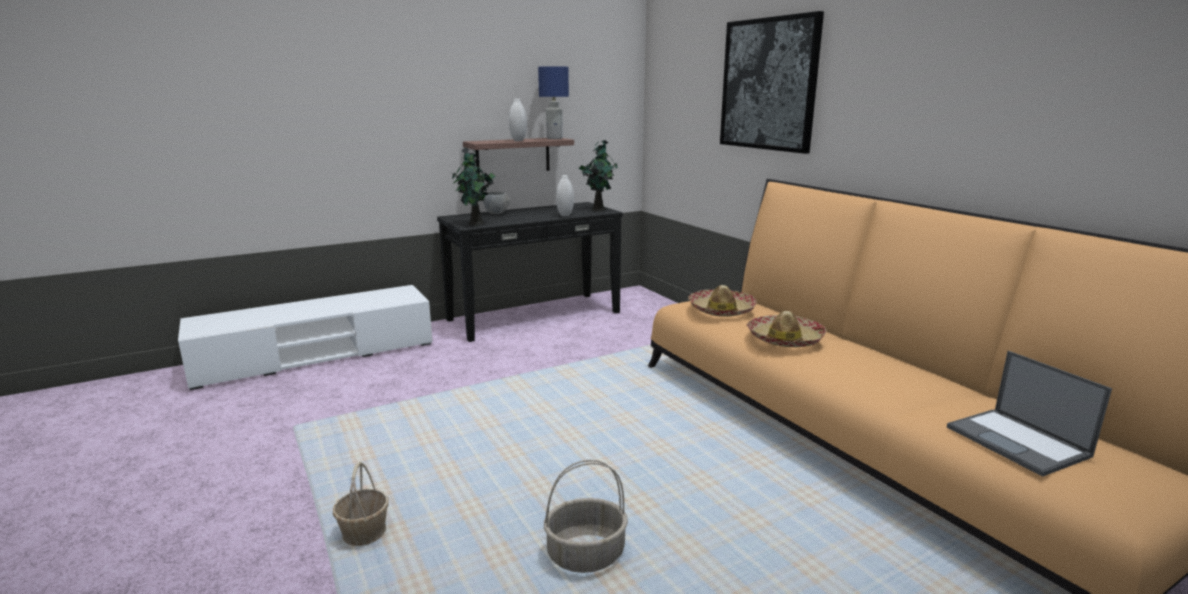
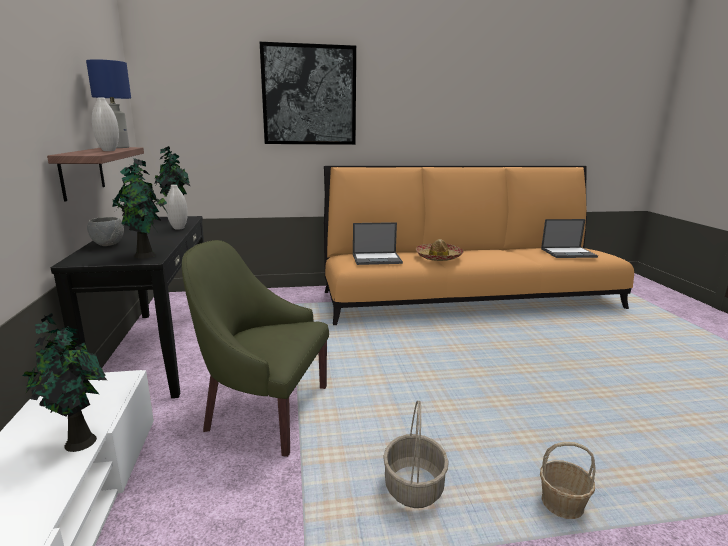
camera: 70 degrees left, 0 degrees up
basket [544,460,628,573] -> basket moved to [383,400,449,508]
hat [688,285,757,317] -> laptop [353,222,403,265]
none -> potted plant [23,313,107,452]
none -> green armchair [182,240,329,457]

